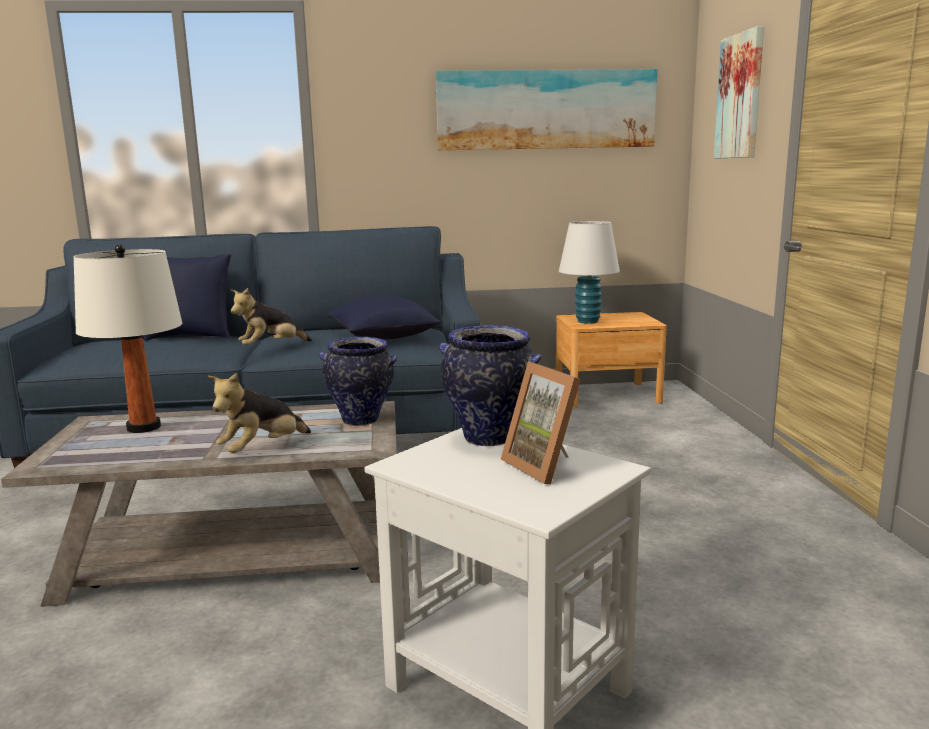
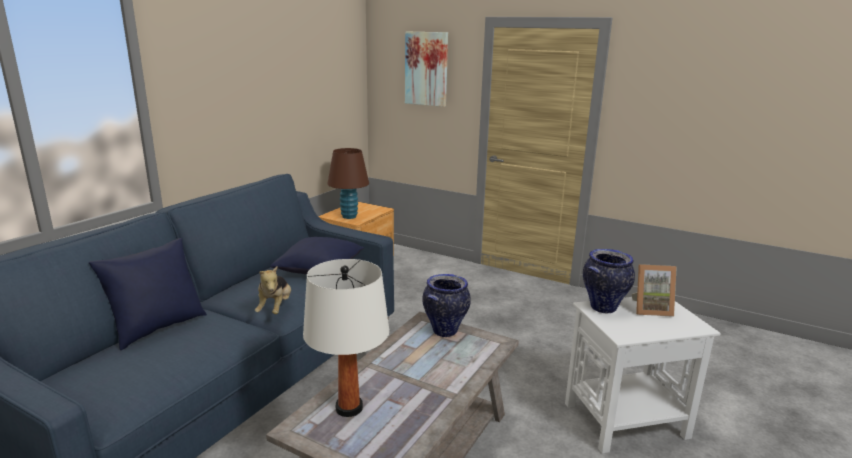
camera: 55 degrees left, 5 degrees up
plush toy [208,373,311,453] -> none
picture [435,69,657,150] -> none
white table lamp [559,221,620,324] -> brown table lamp [327,148,369,219]

